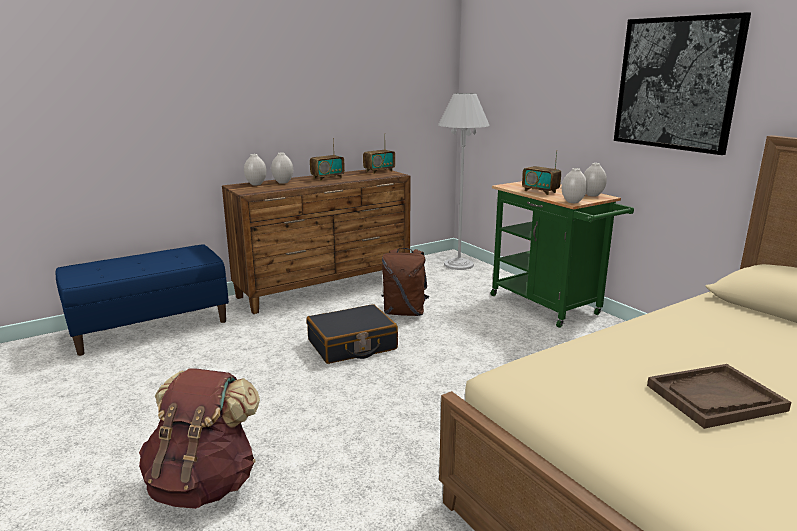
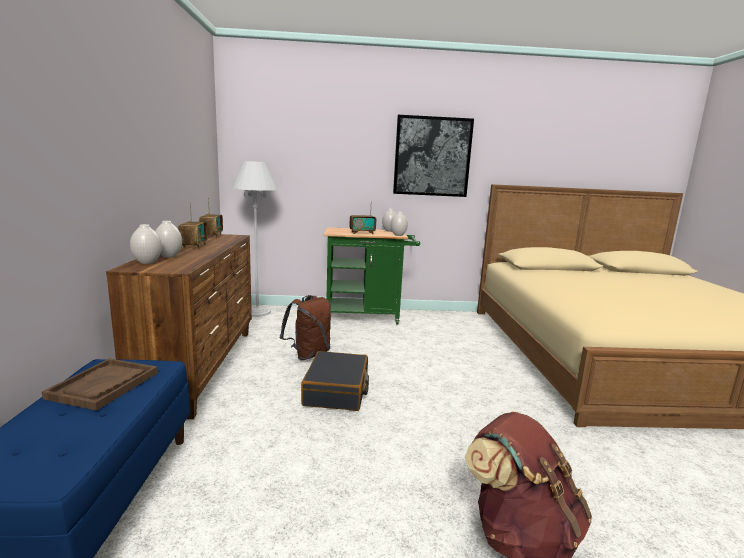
camera: 60 degrees left, 5 degrees down
brown tray [647,364,792,429] -> brown tray moved to [42,358,158,411]

